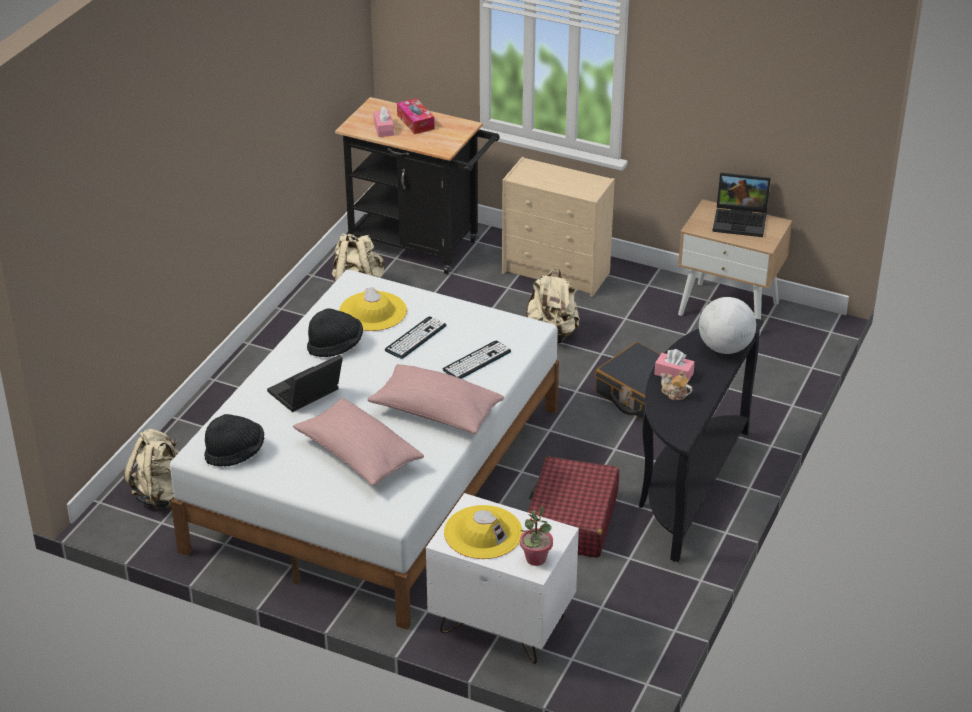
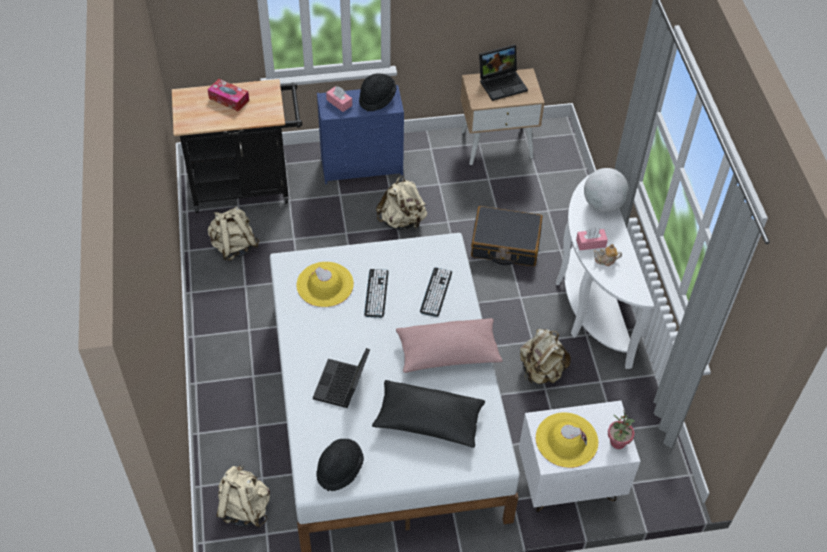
camera: 35 degrees left, 15 degrees up
pink pillow [293,398,424,486] -> black pillow [372,380,485,448]
black hat [307,308,363,357] -> black hat moved to [359,73,397,112]
pink tissue box [374,106,394,137] -> pink tissue box moved to [326,86,352,112]
beige dresser [502,157,615,297] -> blue dresser [317,85,404,184]
red suitcase [528,456,619,558] -> beige backpack [520,329,571,384]
black console table [639,319,763,562] -> white console table [556,173,654,369]

